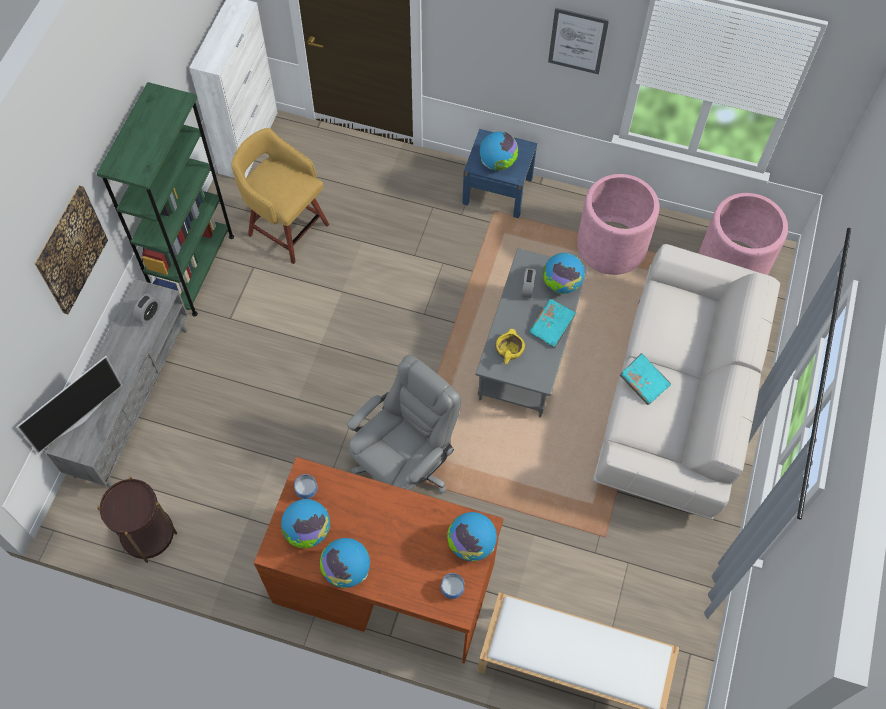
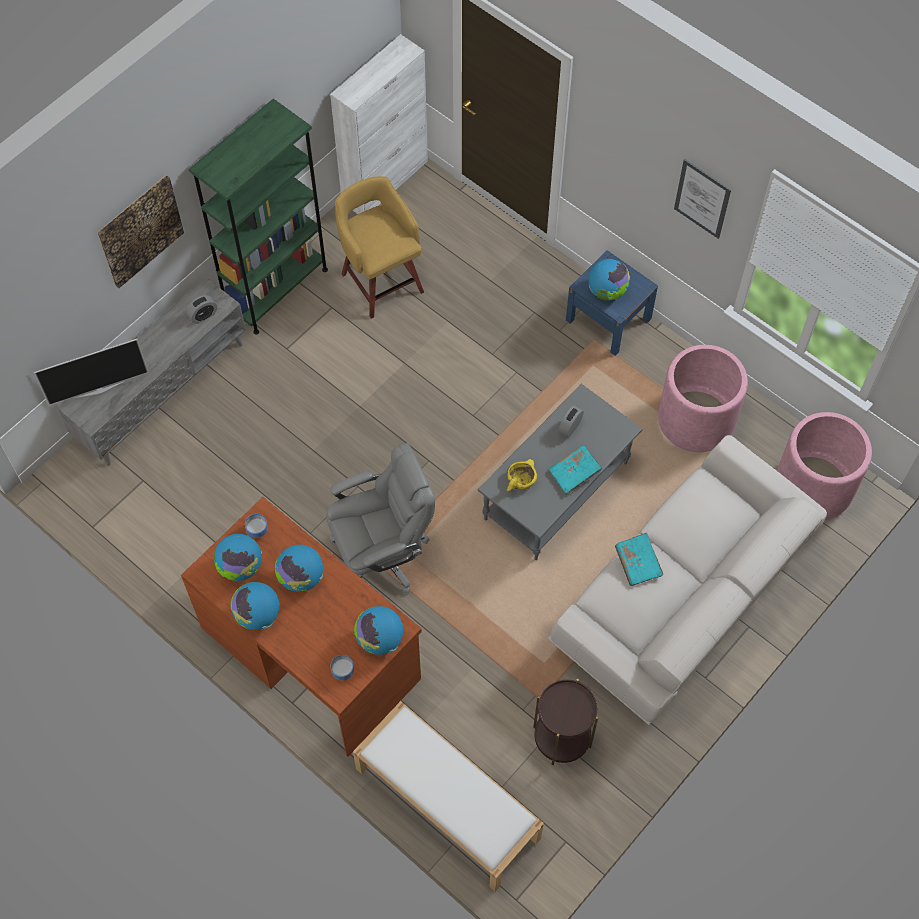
camera: 25 degrees right, 0 degrees up
brown side table [97,477,177,563] -> brown side table moved to [533,679,598,765]
globe [543,253,585,294] -> globe moved to [275,545,323,592]

